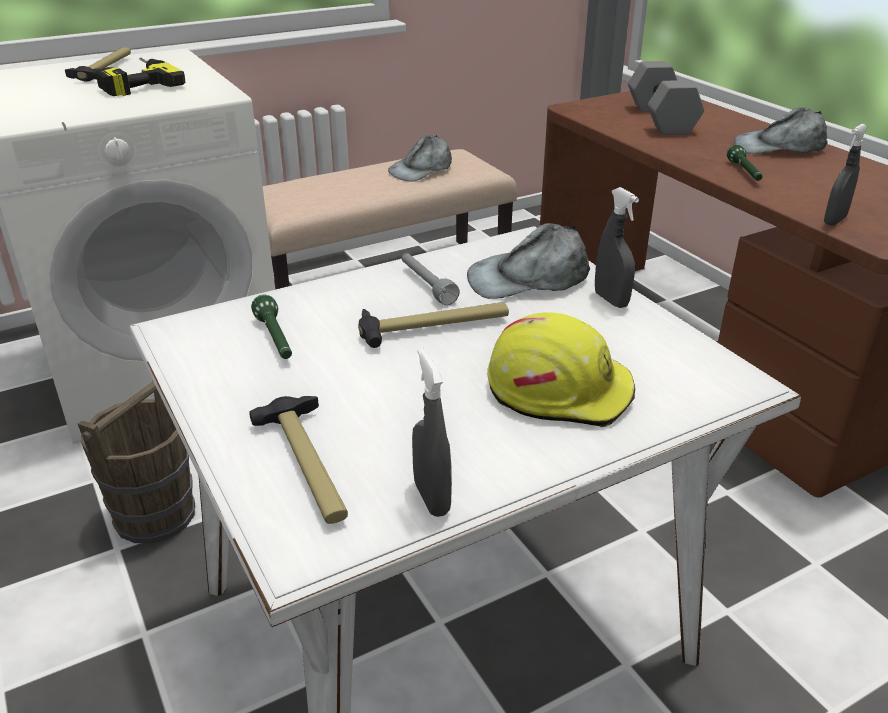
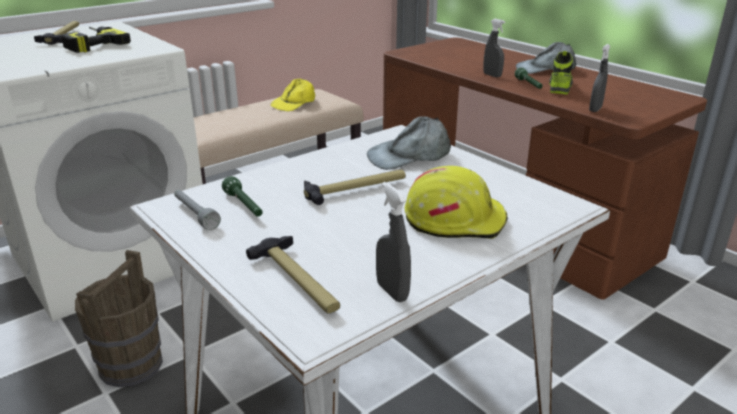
camera: 10 degrees left, 5 degrees down
grey cap [388,135,452,182] -> yellow cap [270,79,315,111]
grey flashlight [402,253,460,305] -> grey flashlight moved to [174,190,221,230]
grey spray bottle [595,187,639,308] -> grey spray bottle moved to [483,19,505,77]
grey dumbbell [628,61,704,135] -> none
none -> shoe [549,51,573,94]

